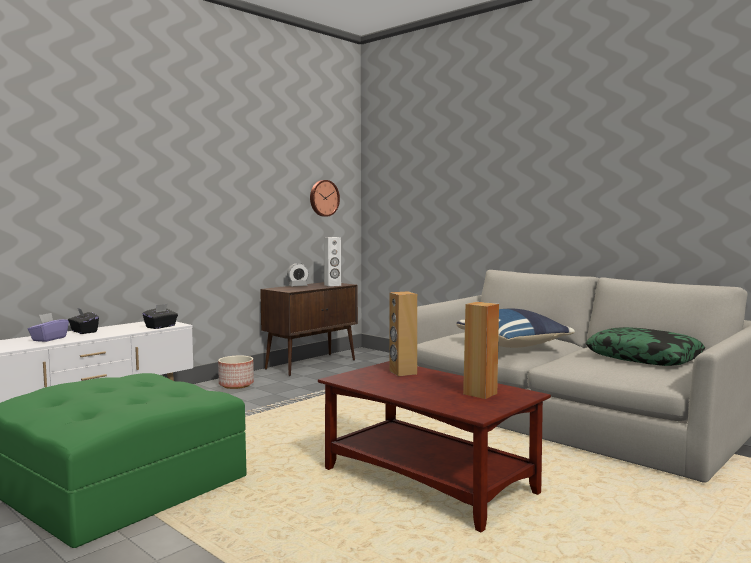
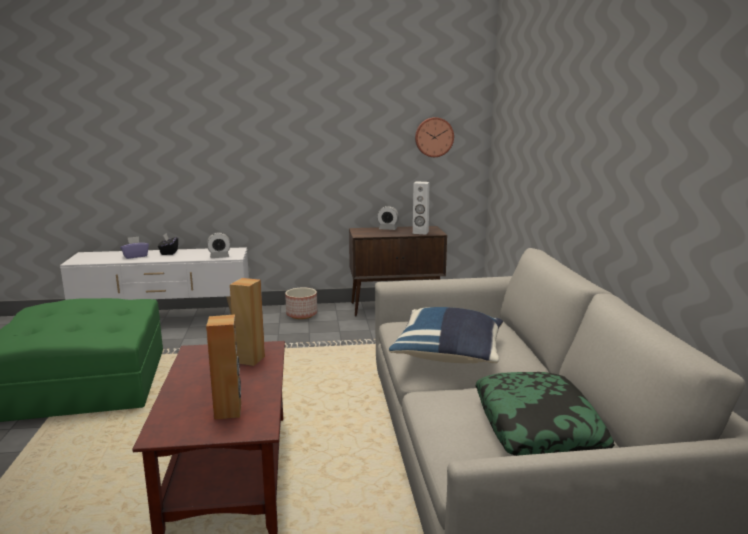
camera: 40 degrees right, 10 degrees up
black tissue box [143,304,178,329] -> alarm clock [207,232,231,258]

